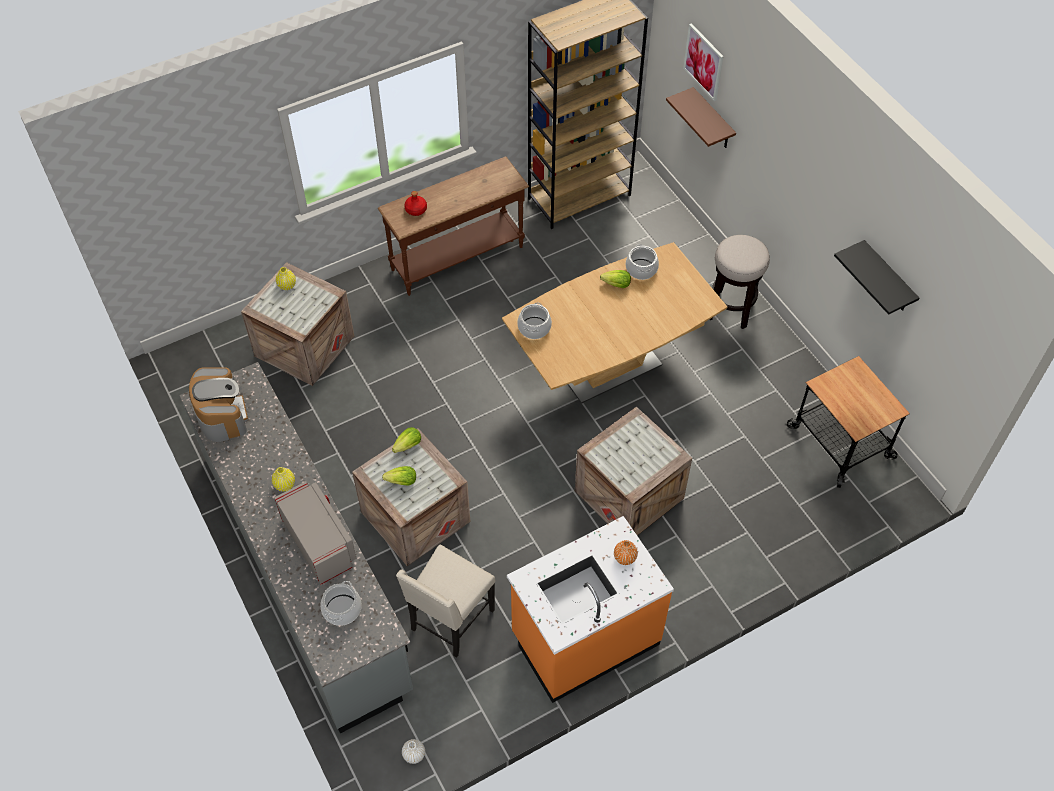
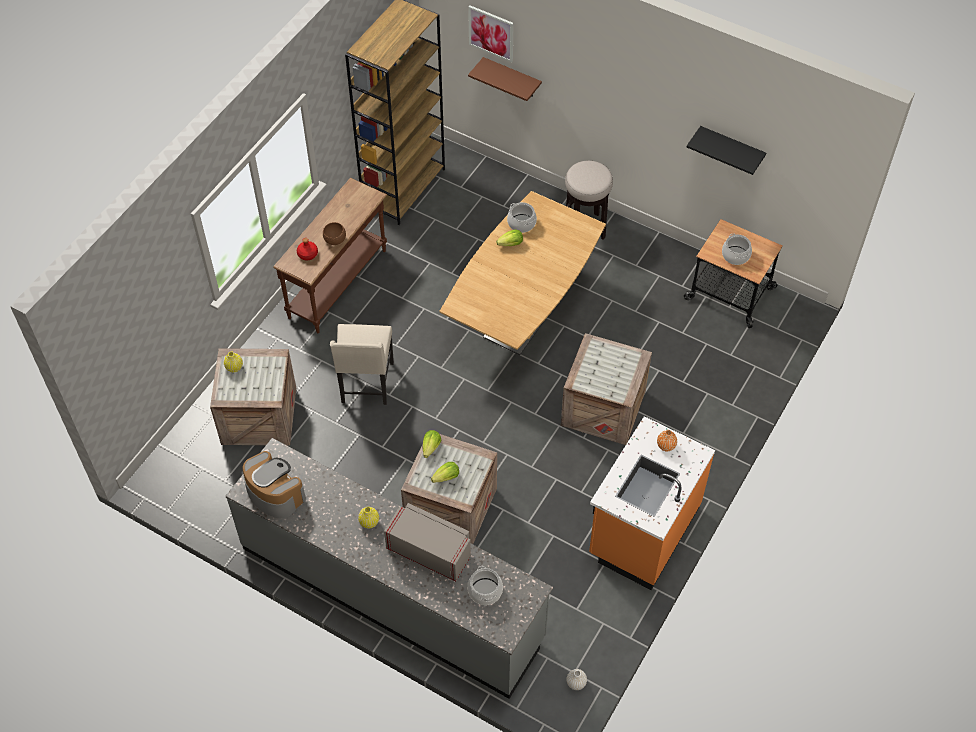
camera: 30 degrees left, 0 degrees up
beige chair [396,545,496,658] -> beige chair moved to [330,324,394,405]
cooking pot [517,303,552,339] -> cooking pot moved to [722,233,752,265]
none -> brown bowl [323,222,346,245]

